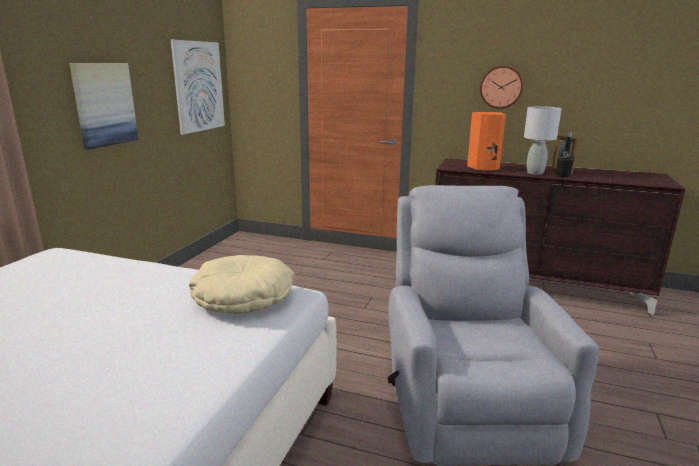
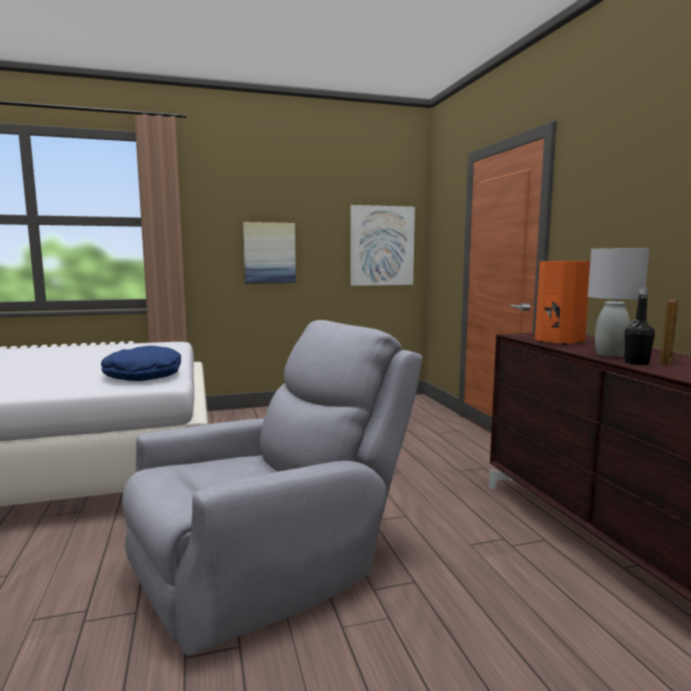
camera: 55 degrees right, 10 degrees down
beige pillow [189,255,294,314] -> blue pillow [101,346,181,381]
wall clock [480,66,523,109] -> none

